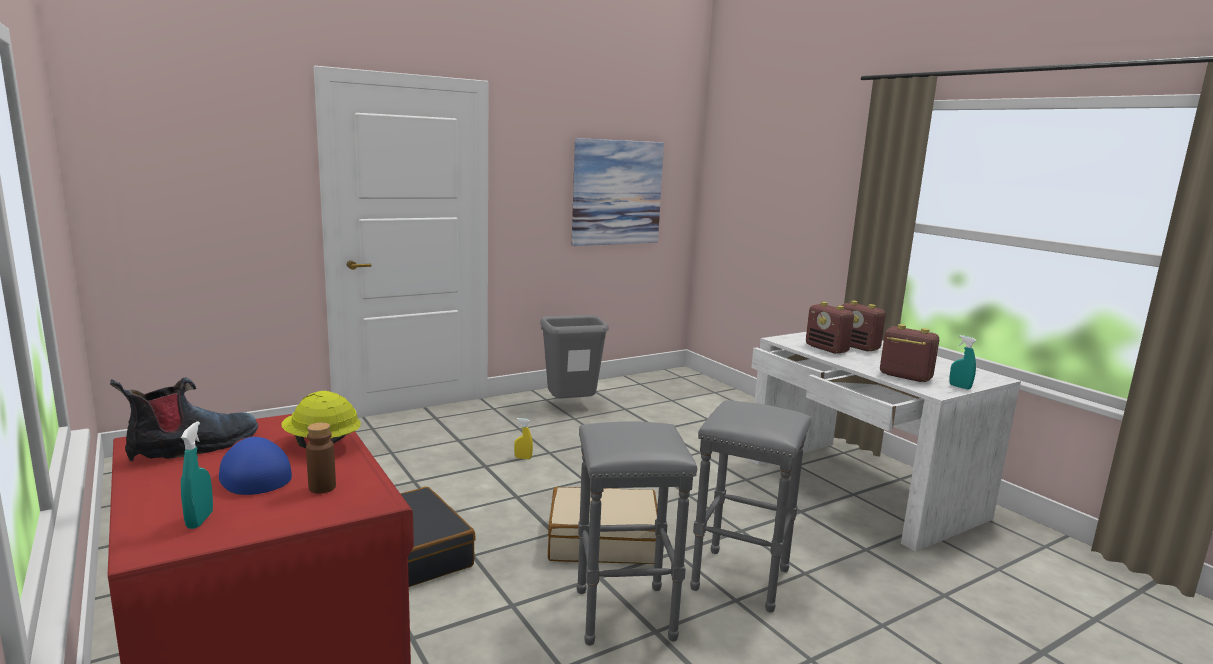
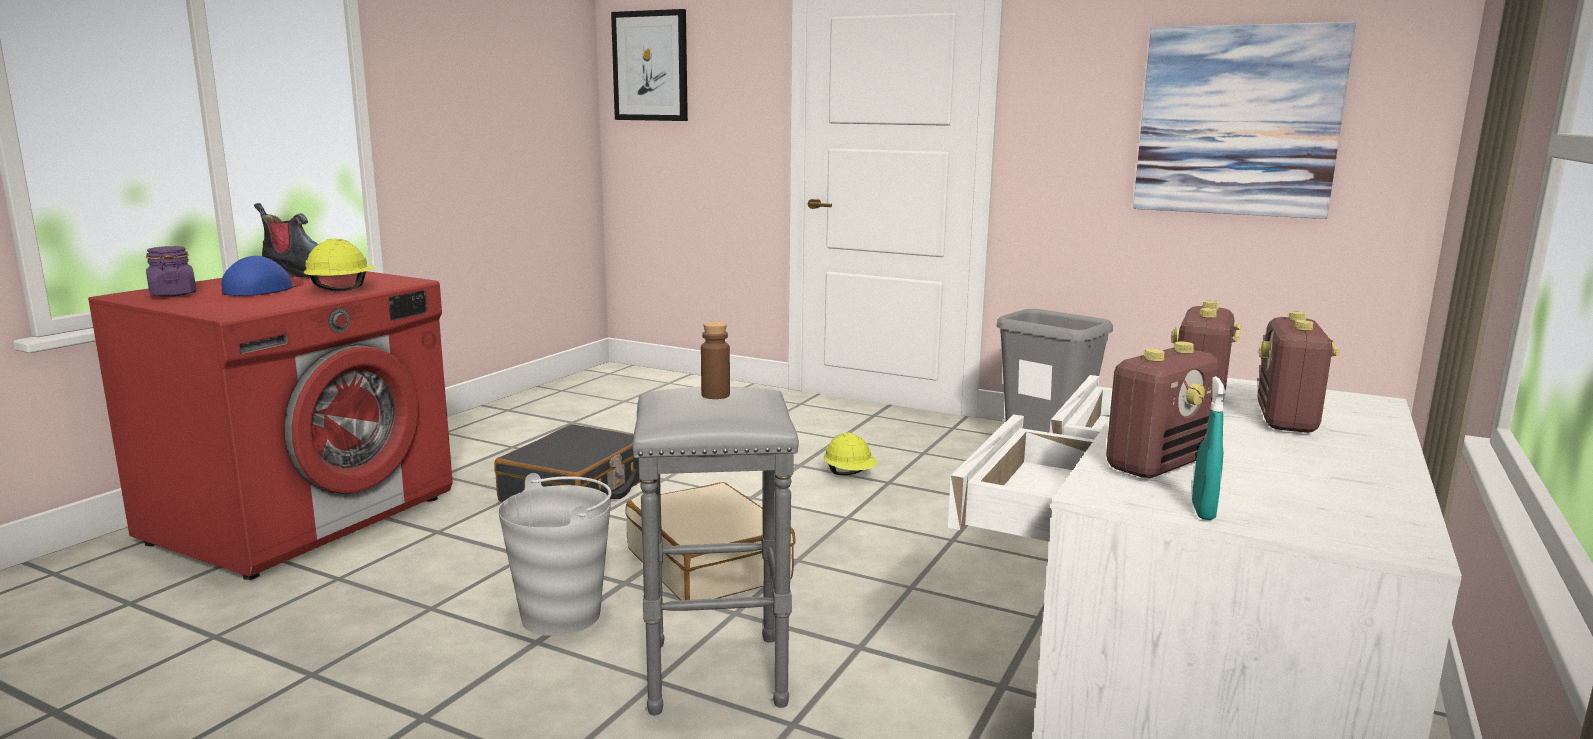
camera: 60 degrees right, 0 degrees up
turquoise spray bottle [181,421,213,529] -> purple jar [146,246,196,297]
brown bottle [306,422,336,493] -> brown bottle moved to [701,322,730,399]
yellow spray bottle [514,418,533,459] -> yellow hard hat [824,433,877,475]
grey stool [577,421,697,646] -> grey bucket [498,473,611,636]
radio [880,324,939,382] -> radio turned 45 degrees clockwise [1106,342,1220,479]
none -> picture [611,9,688,121]

